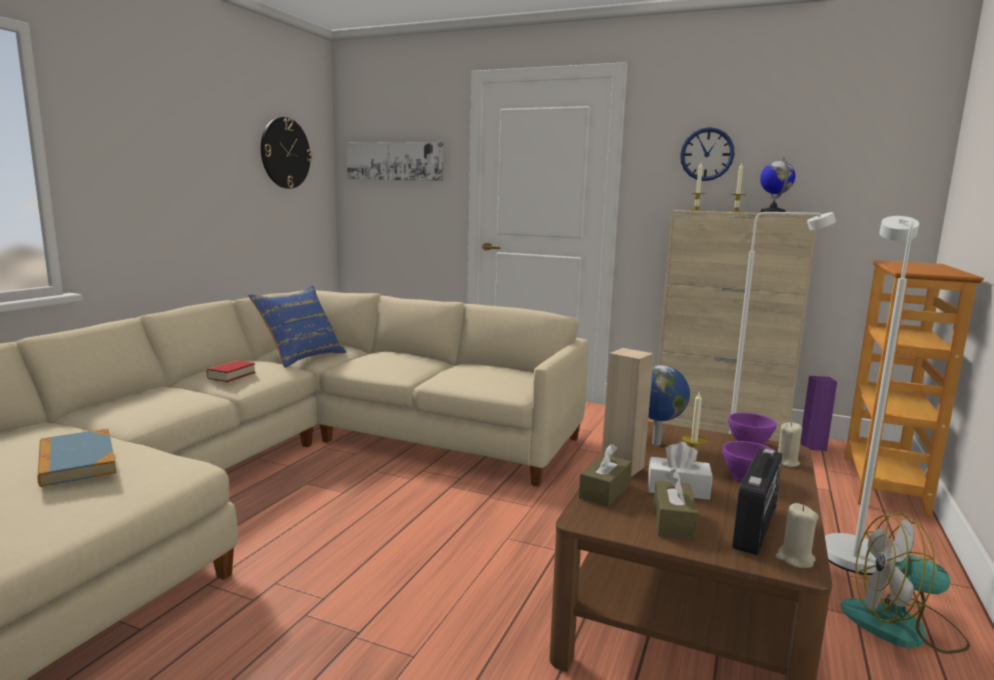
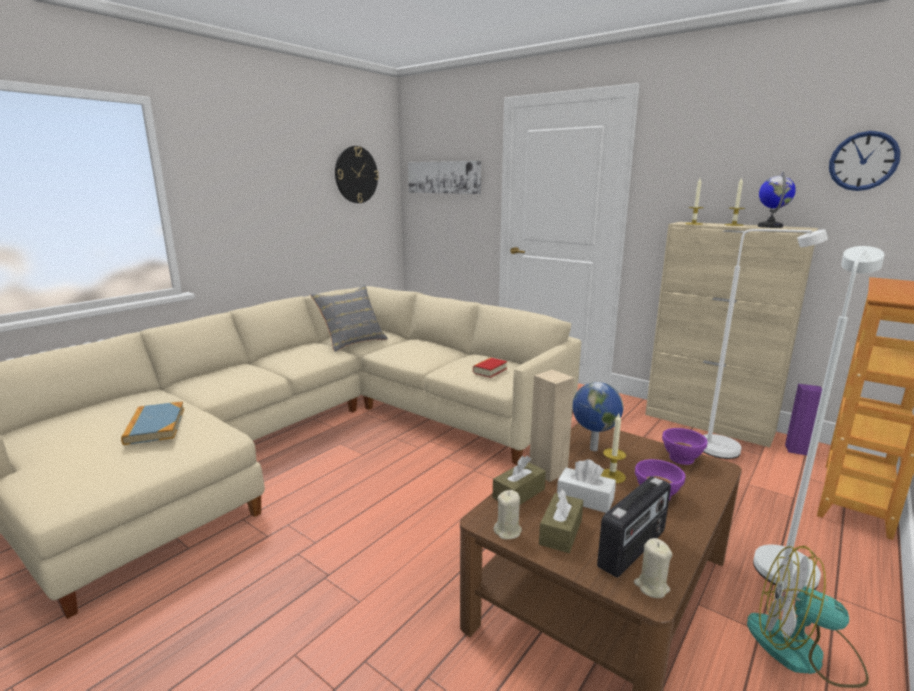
camera: 15 degrees right, 5 degrees up
book [206,360,256,382] -> book moved to [473,358,507,378]
blue pillow [248,285,346,368] -> grey pillow [311,285,388,352]
wall clock [680,127,735,181] -> wall clock moved to [829,131,901,191]
beige candle [778,422,802,467] -> beige candle moved to [494,490,522,539]

